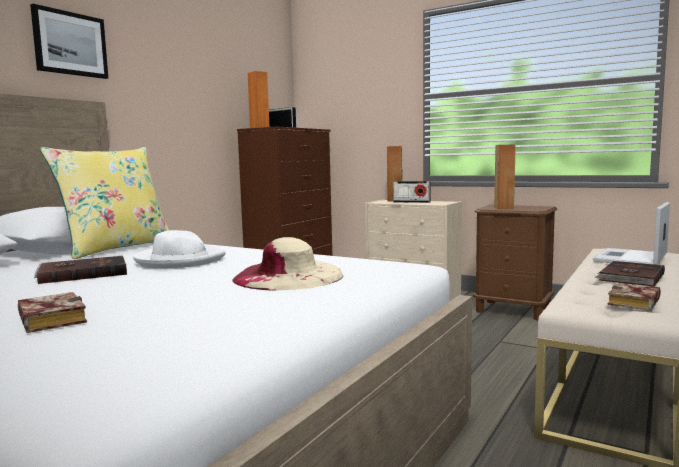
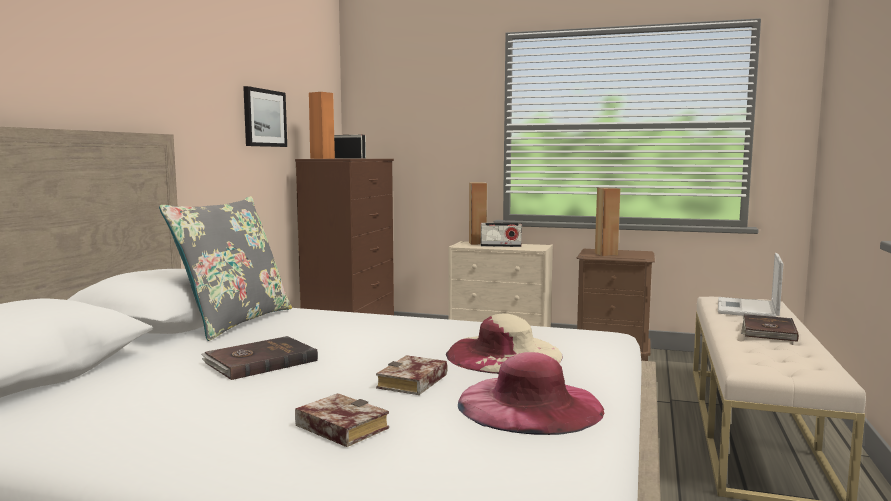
camera: 15 degrees left, 0 degrees up
picture [30,4,108,79] -> picture moved to [243,86,287,147]
yellow pillow [40,147,169,259] -> grey pillow [159,196,292,341]
white hat [133,230,226,269] -> none
book [608,283,661,311] -> book moved to [376,355,448,395]
none -> pink hat [458,352,604,435]

